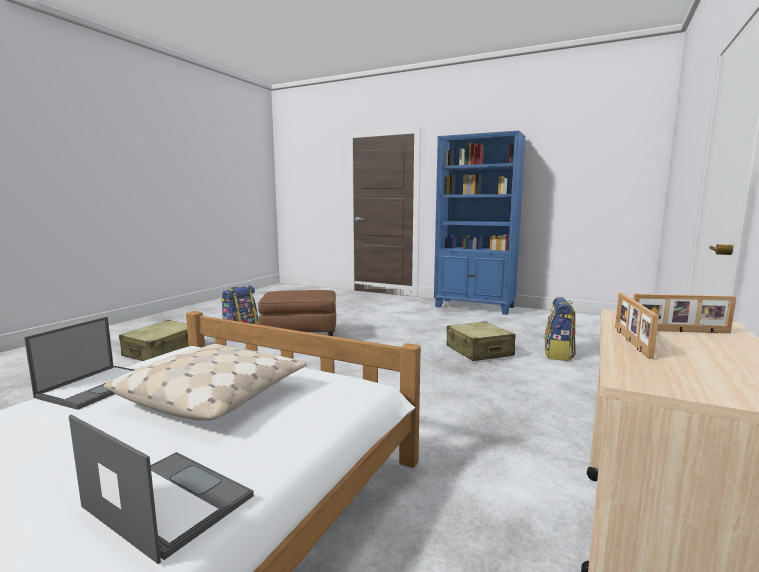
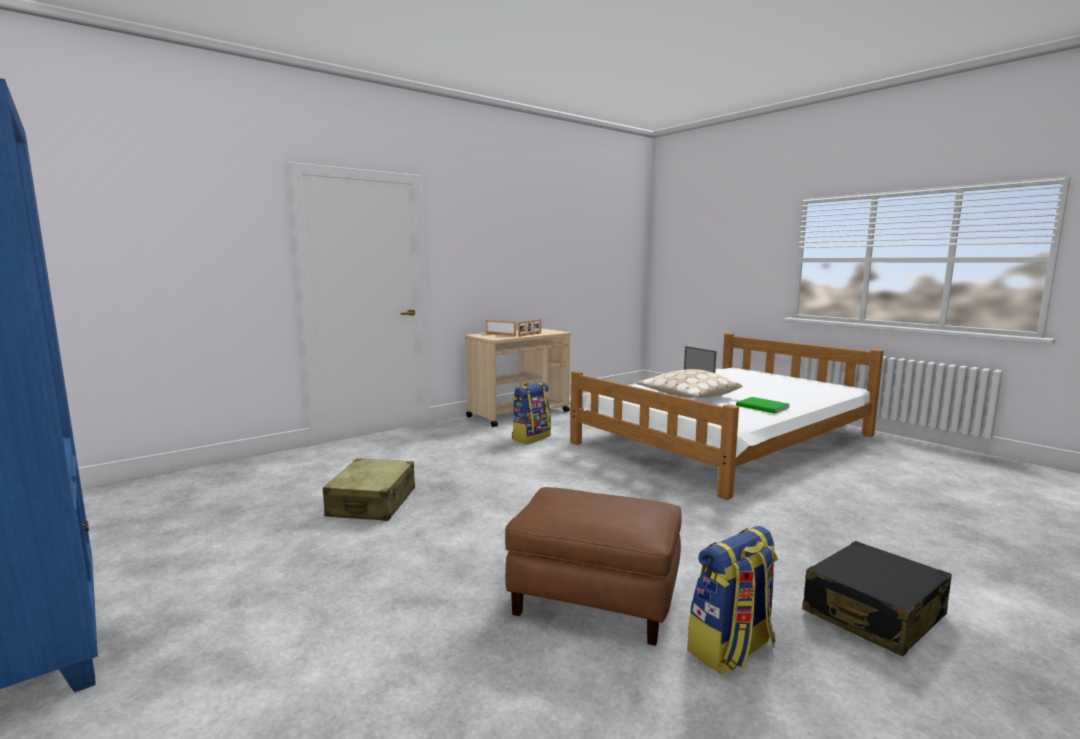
camera: 155 degrees left, 0 degrees up
laptop [24,317,134,410] -> green book [736,397,790,413]
beige suitcase [119,320,189,361] -> black suitcase [802,541,952,656]
backpack [544,297,576,361] -> backpack moved to [512,382,551,444]

